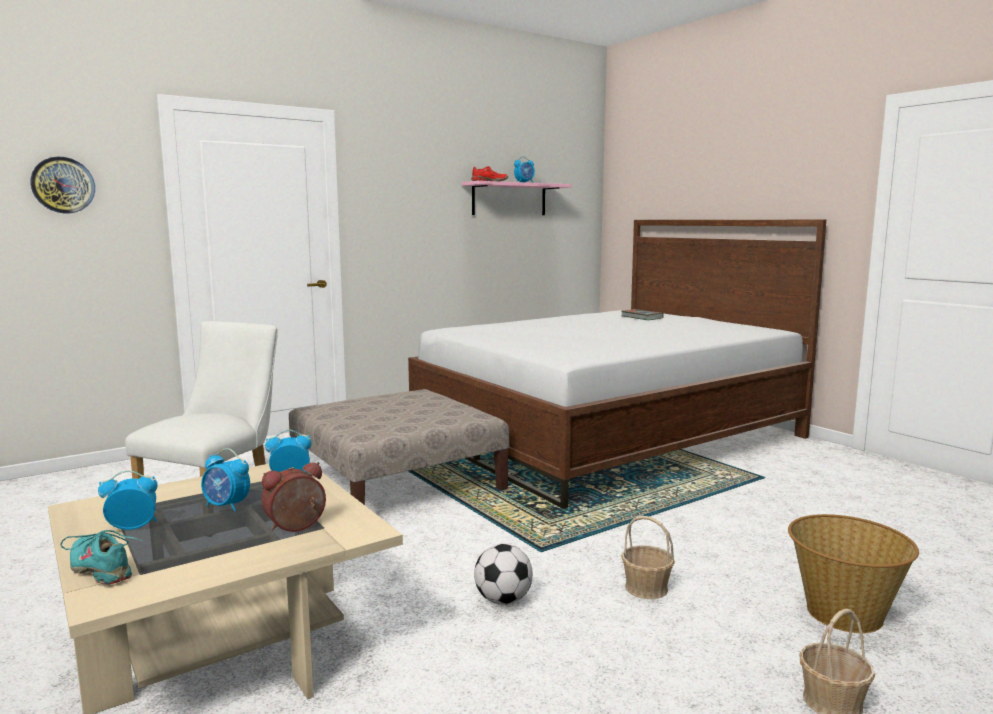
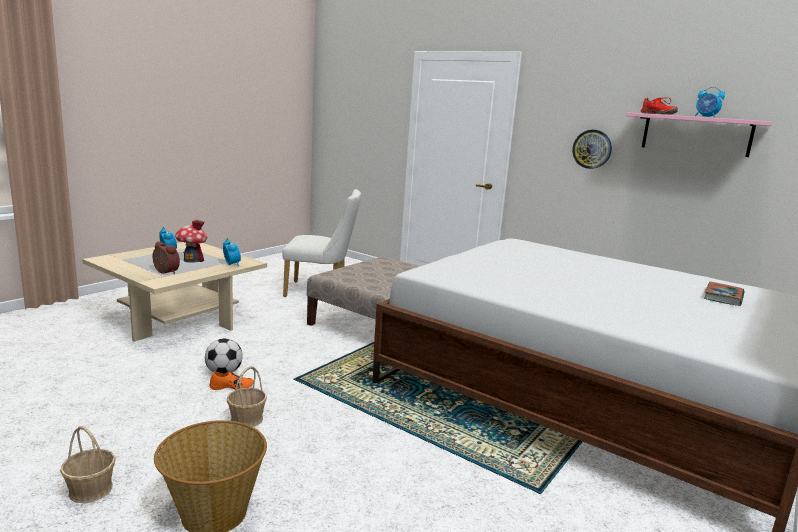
camera: 70 degrees right, 5 degrees up
wall clock [30,157,95,213] -> wall clock moved to [572,130,612,169]
turquoise shoe [60,530,142,585] -> none
alarm clock [201,448,250,512] -> toy house [175,220,207,263]
none -> orange shoe [210,372,254,390]

